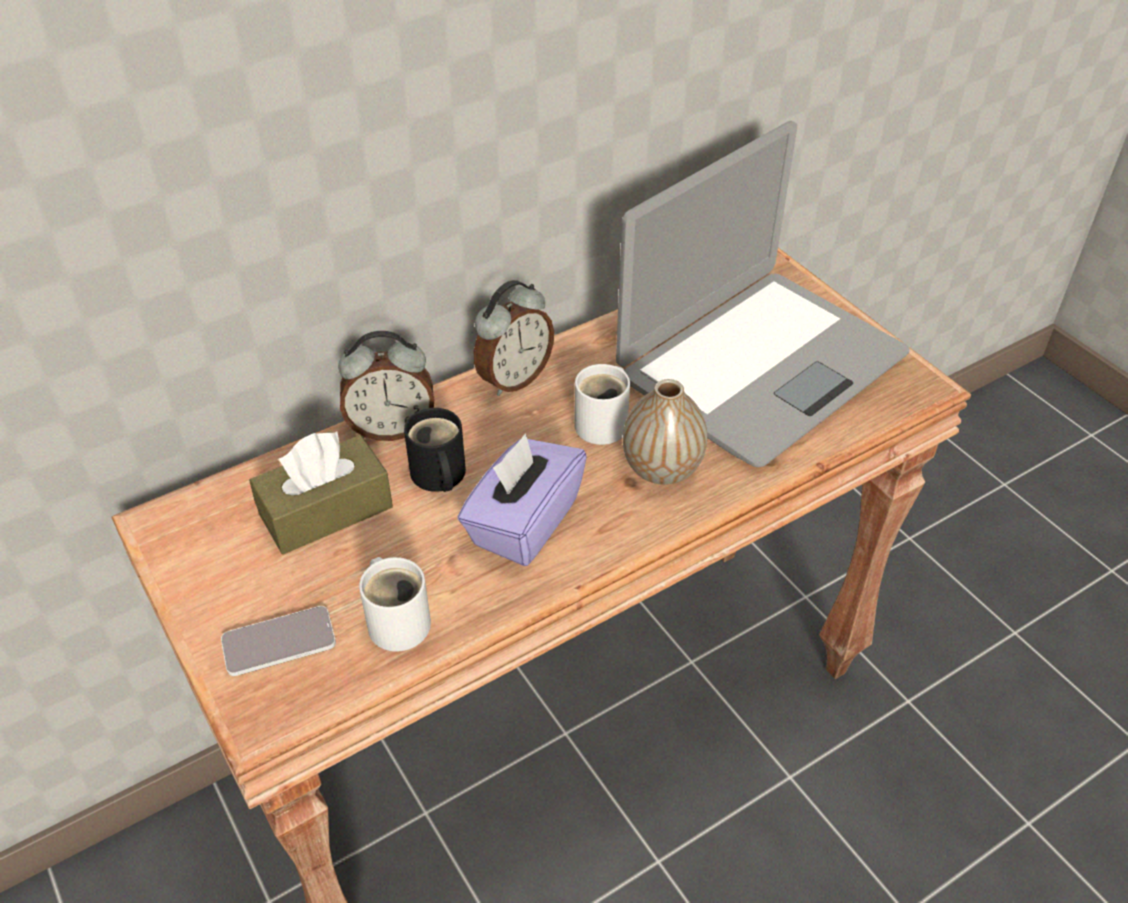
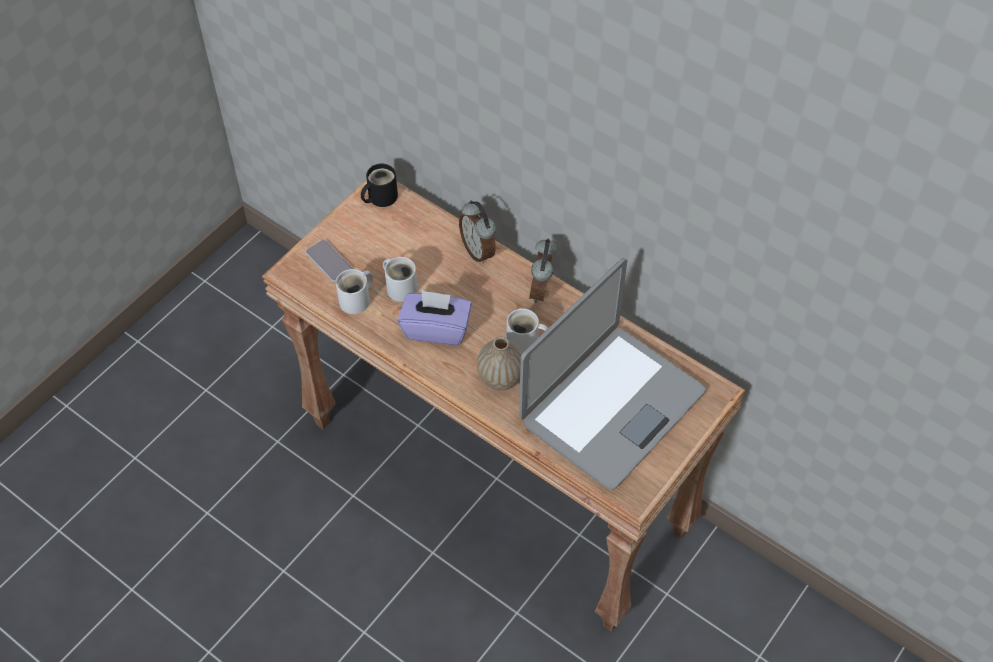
camera: 70 degrees right, 10 degrees up
brown tissue box [249,431,393,555] -> none
black mug [404,408,466,492] -> black mug moved to [361,164,398,207]
alarm clock [474,280,554,396] -> alarm clock turned 75 degrees clockwise [529,239,557,303]
laptop [616,121,909,467] -> laptop turned 75 degrees counterclockwise [519,258,706,490]
none -> white mug [383,257,417,302]

